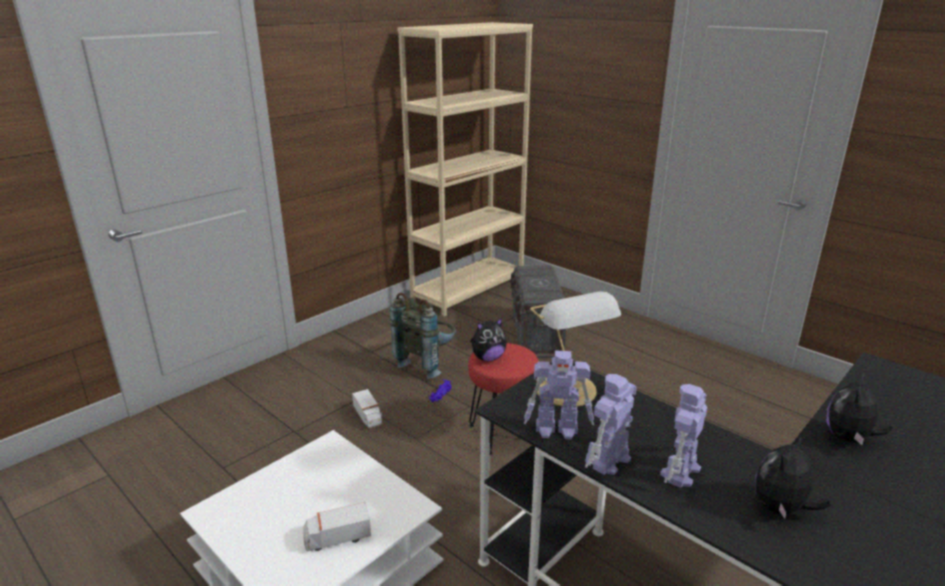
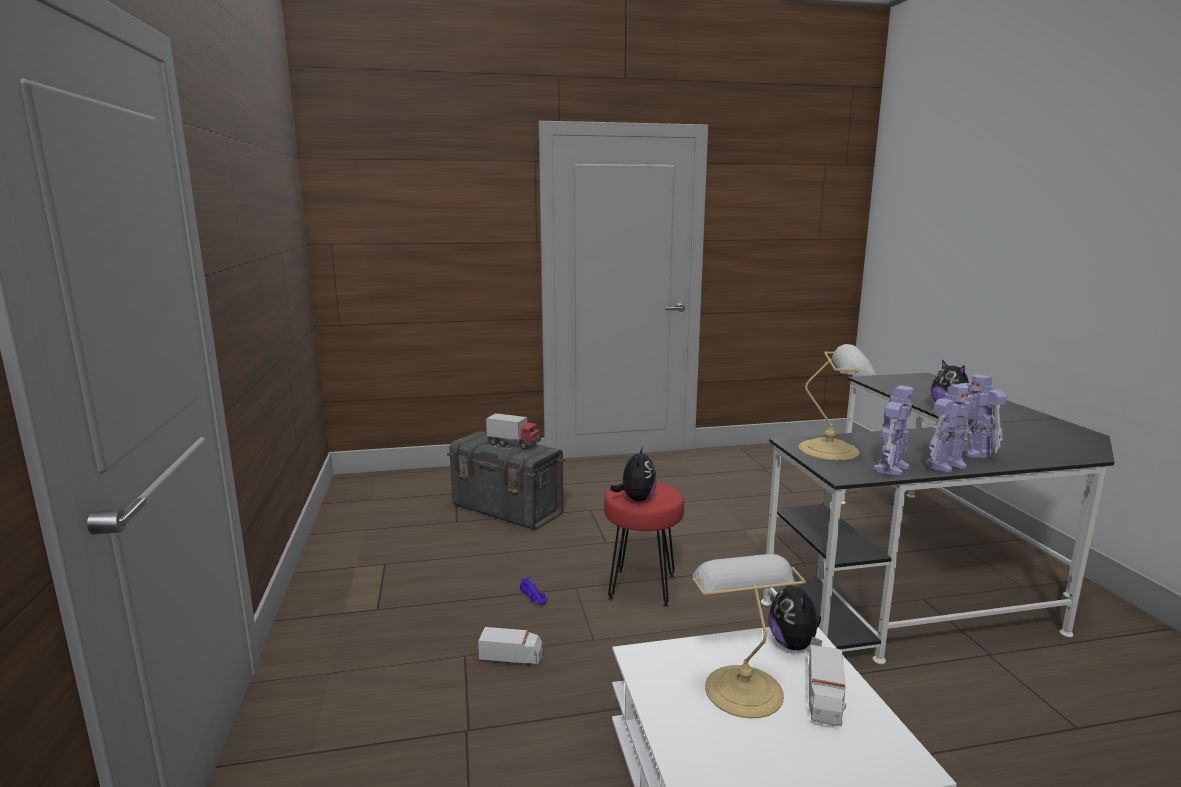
camera: 55 degrees left, 10 degrees down
grey backpack [390,293,456,379] -> none
beige bookcase [397,22,533,317] -> none
toy robot [585,374,637,475] -> toy robot turned 105 degrees counterclockwise [926,384,976,472]
plush toy [755,435,831,519] -> plush toy moved to [769,585,822,650]
none -> toy truck [486,413,541,450]
none -> table lamp [693,554,806,718]

